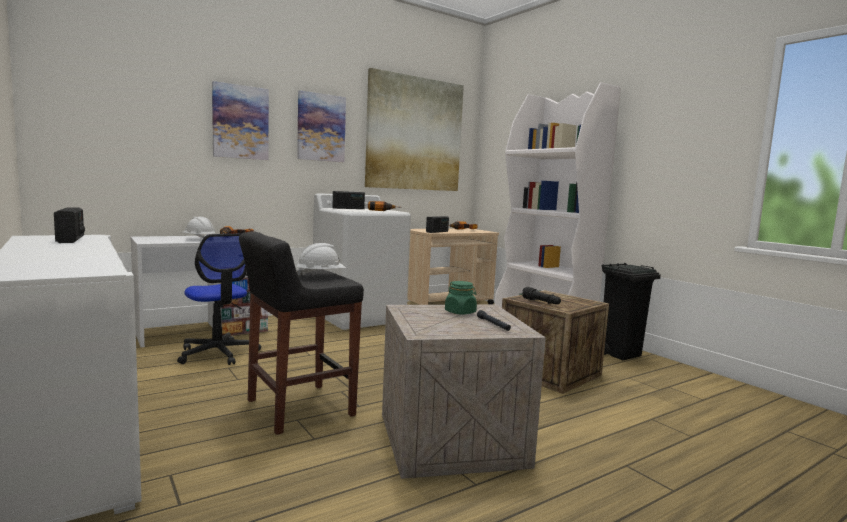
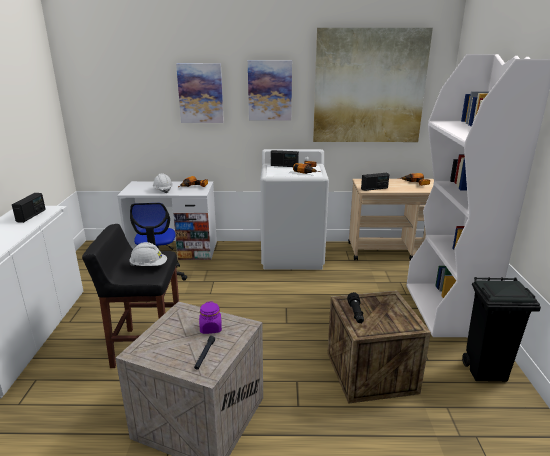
camera: 35 degrees right, 15 degrees up
green jar [445,281,477,315] -> purple jar [199,301,222,334]

